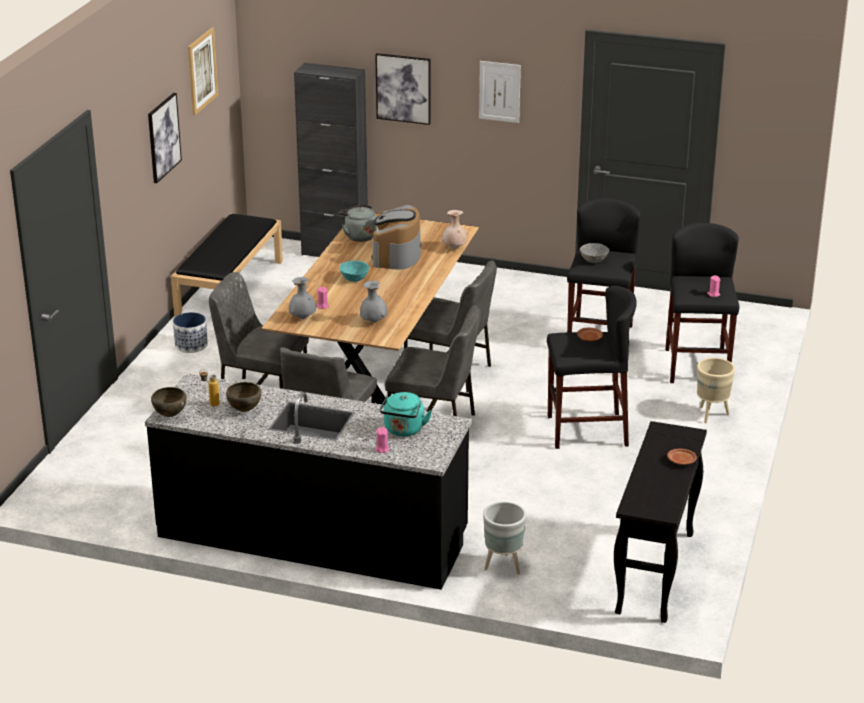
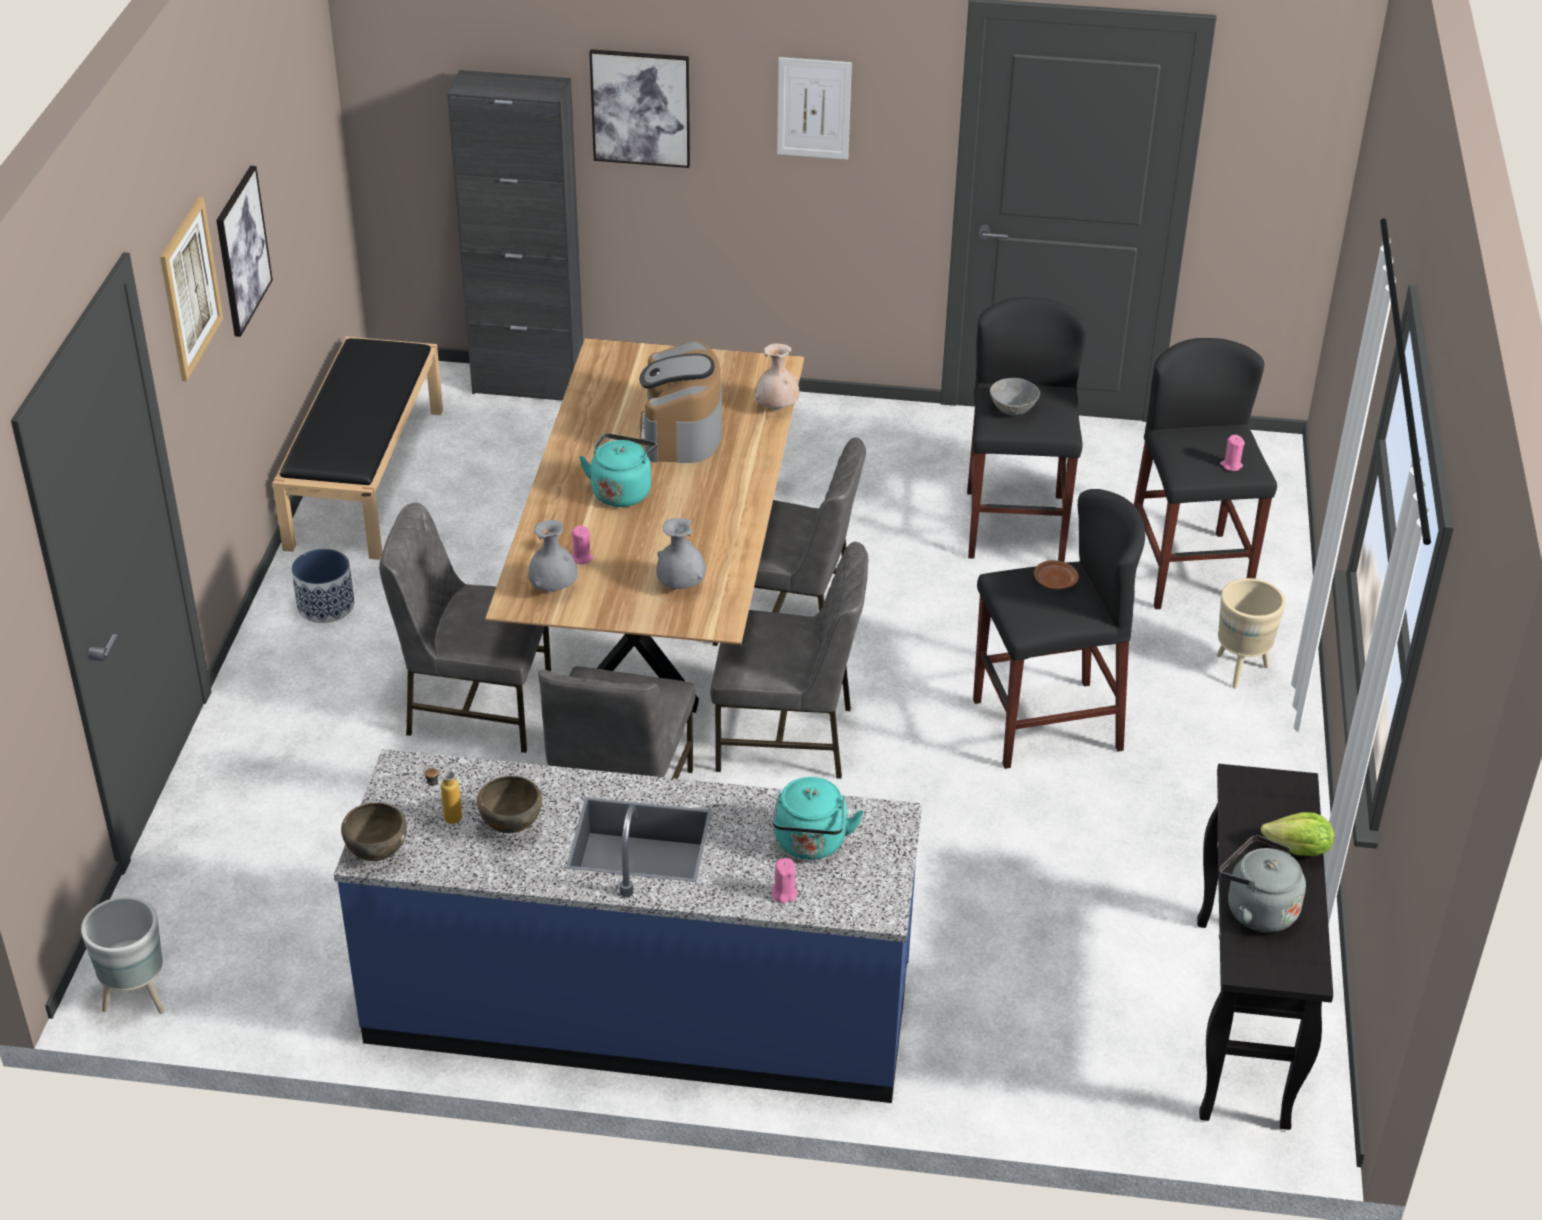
camera: 10 degrees left, 10 degrees up
black counter [145,373,472,590] -> blue counter [334,749,922,1103]
picture [188,28,218,116] -> picture moved to [160,196,223,381]
grey kettle [339,204,377,242] -> grey kettle moved to [1219,835,1306,932]
turquoise bowl [339,261,369,282] -> turquoise kettle [579,434,657,507]
grey planter [483,502,526,574] -> grey planter moved to [81,896,165,1014]
brown plate [667,449,697,465] -> lettuce [1261,812,1334,856]

